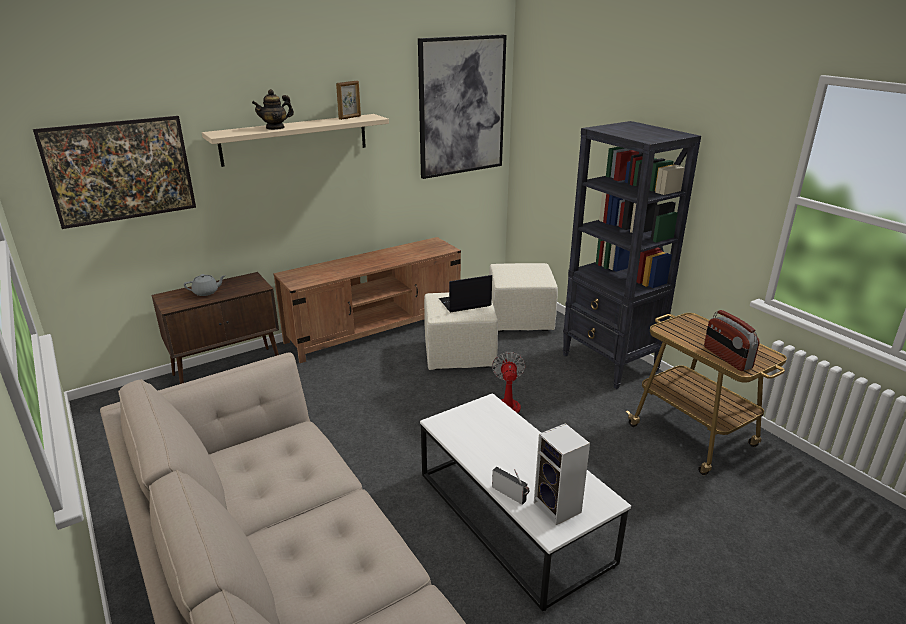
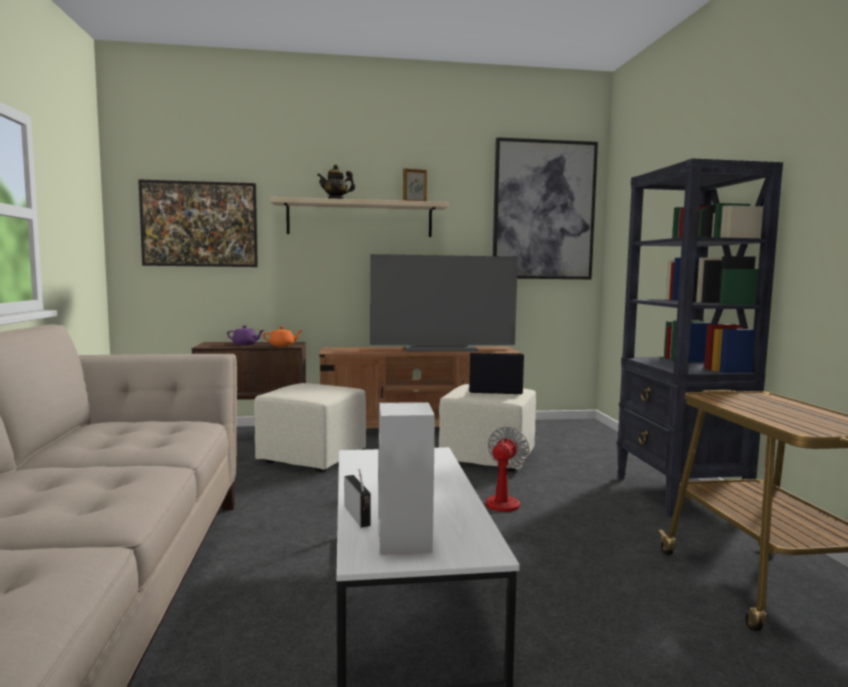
camera: 25 degrees right, 20 degrees down
grey teapot [184,274,226,296] -> purple teapot [227,326,264,345]
beige ottoman [489,263,558,332] -> beige ottoman moved to [254,383,366,472]
radio [704,310,760,371] -> none
none -> orange teapot [263,327,303,346]
none -> television [370,254,518,352]

